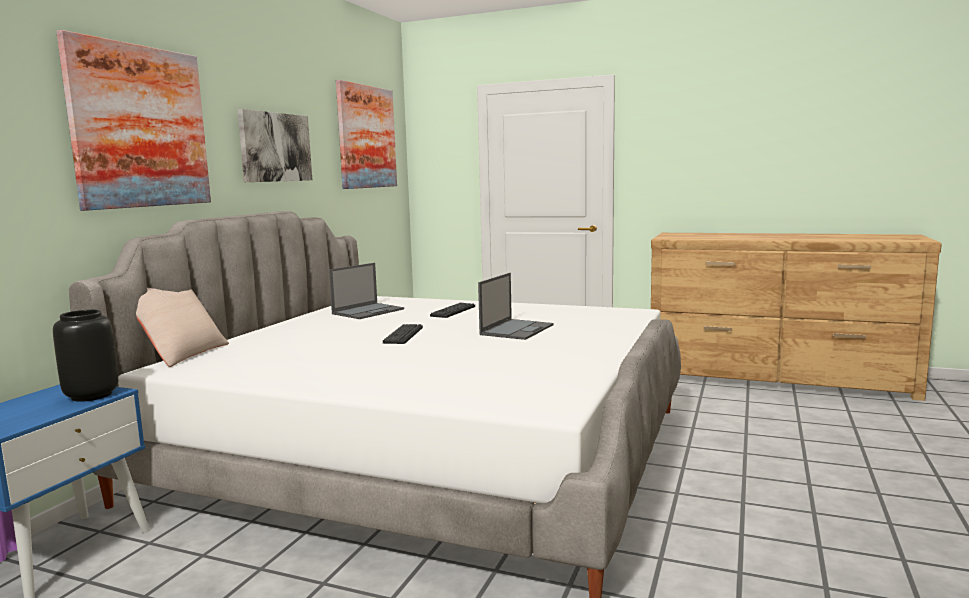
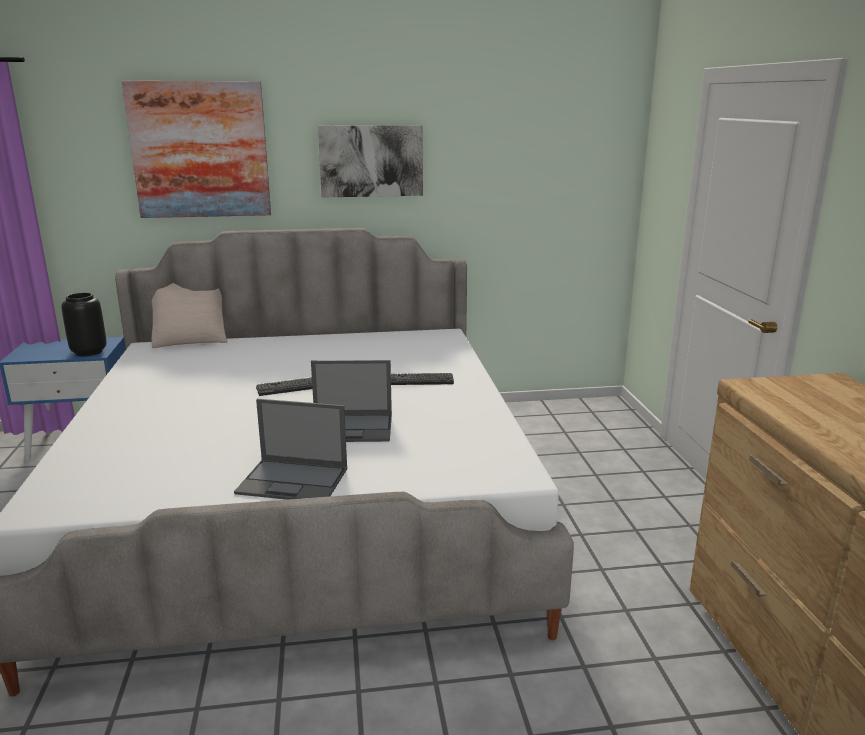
camera: 60 degrees right, 10 degrees up
laptop [329,263,404,319] -> laptop moved to [234,399,347,500]
picture [336,80,397,189] -> none

